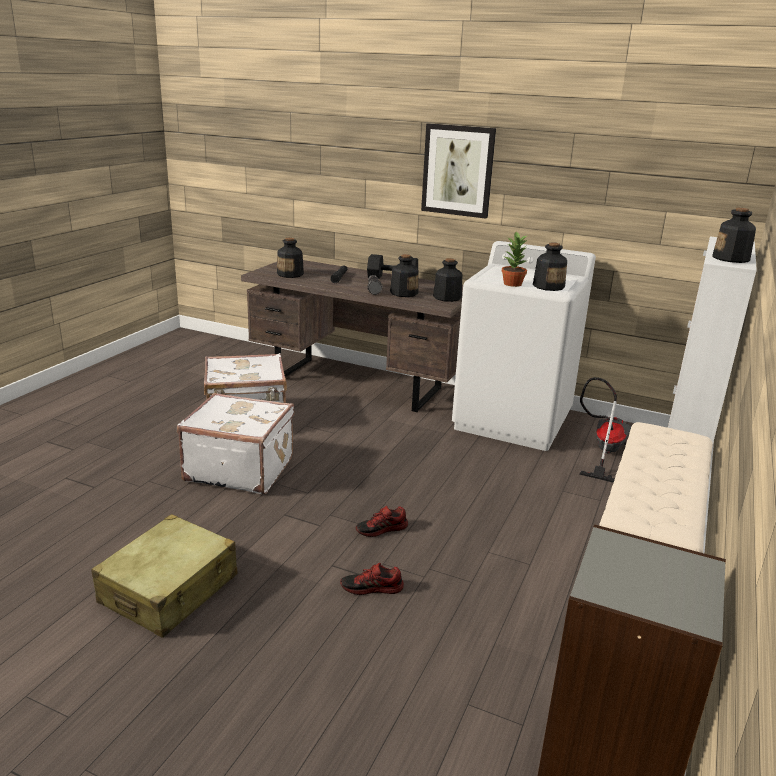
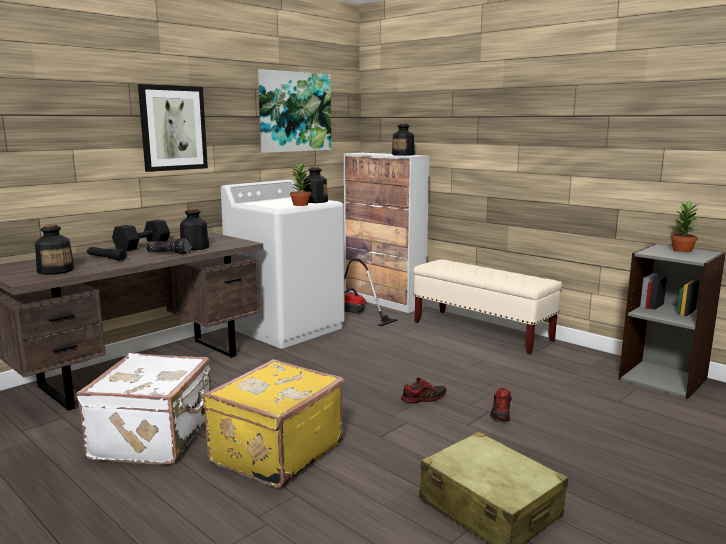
camera: 70 degrees left, 10 degrees down
white suitcase [177,393,294,494] -> yellow suitcase [203,359,344,488]
shoe [356,506,408,537] -> shoe turned 105 degrees counterclockwise [401,377,446,404]
bottle [433,258,462,302] -> none
none -> picture [258,69,331,153]
none -> potted plant [670,200,698,252]

